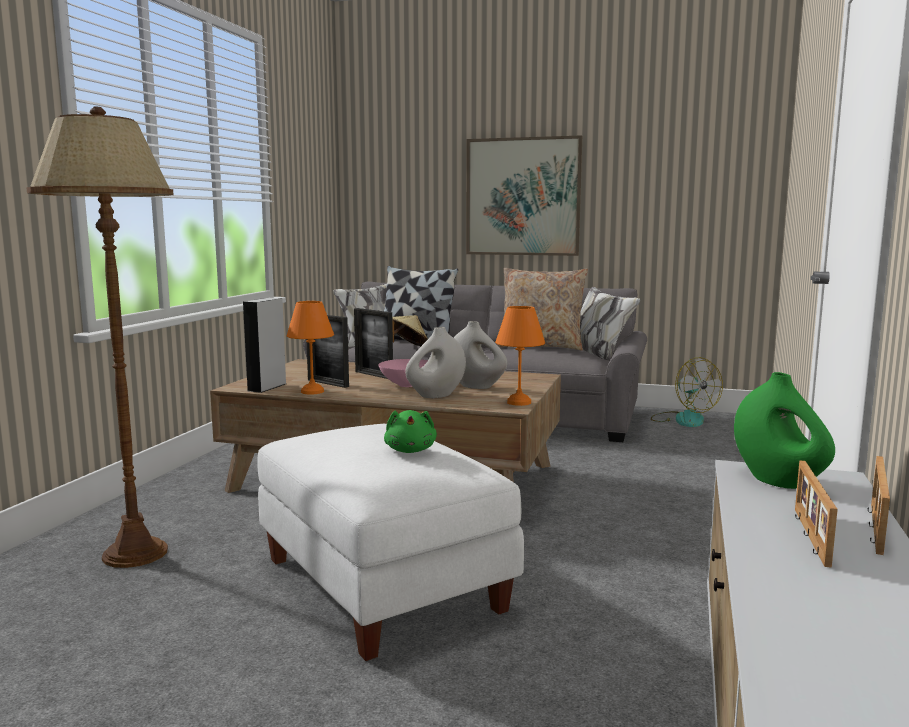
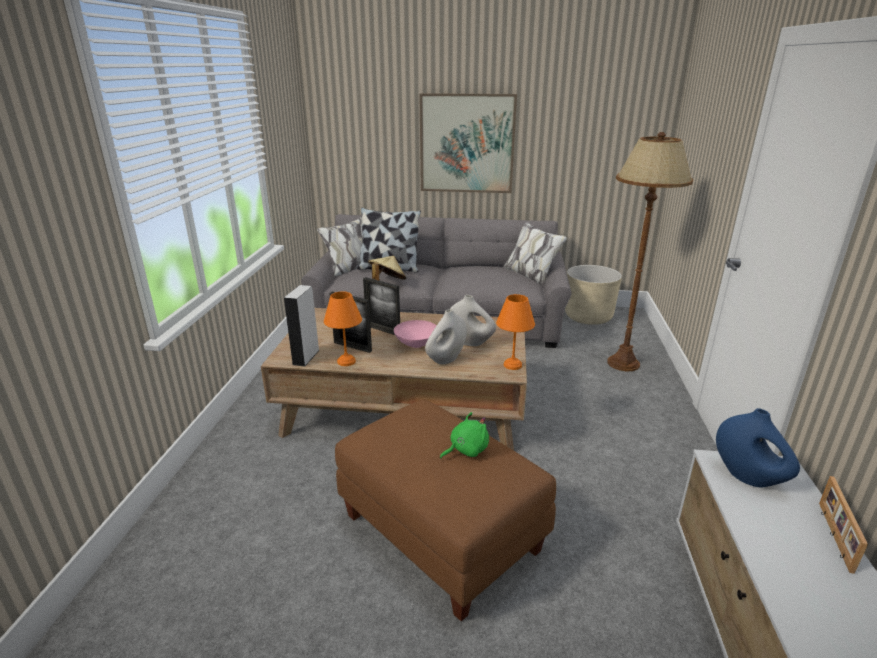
camera: 10 degrees left, 15 degrees up
brown floor lamp [26,107,174,568] -> brown floor lamp moved to [607,132,693,371]
white ottoman [257,424,524,661] -> brown ottoman [335,400,556,621]
green plush toy [384,410,437,453] -> green plush toy turned 105 degrees counterclockwise [440,412,489,459]
beige pillow [497,268,588,350] -> none
fan [651,357,723,427] -> beige planter [565,265,622,325]
green vase [734,372,835,489] -> blue vase [716,408,800,487]
picture frame [795,461,838,568] -> none

